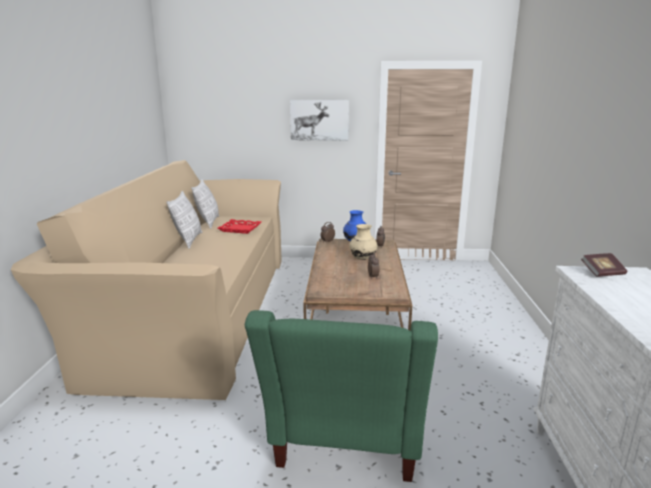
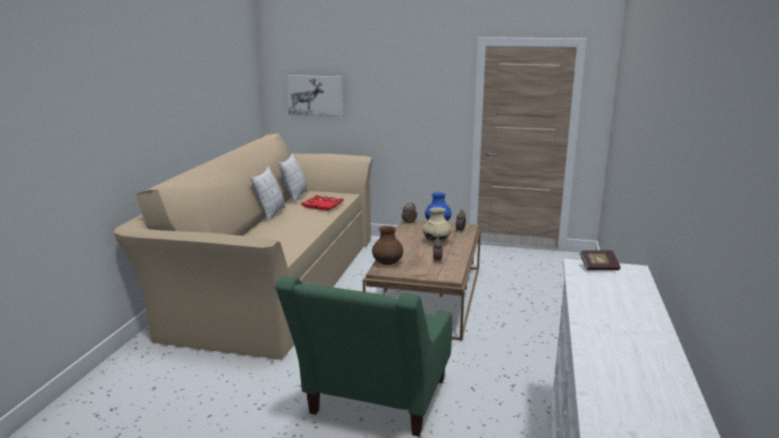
camera: 10 degrees right, 0 degrees up
picture [290,100,349,141] -> picture moved to [287,75,344,117]
none -> brown vase [372,226,403,265]

